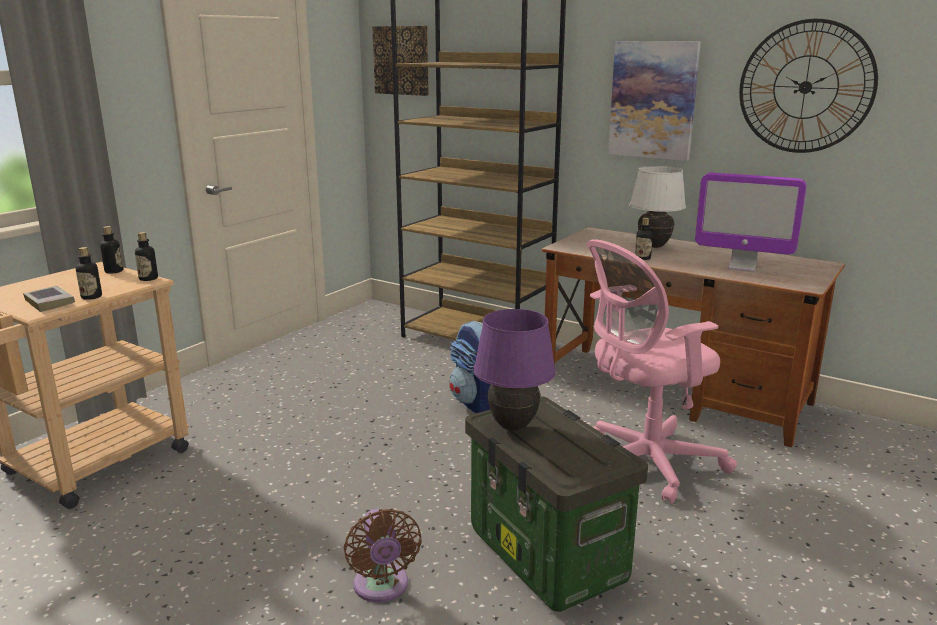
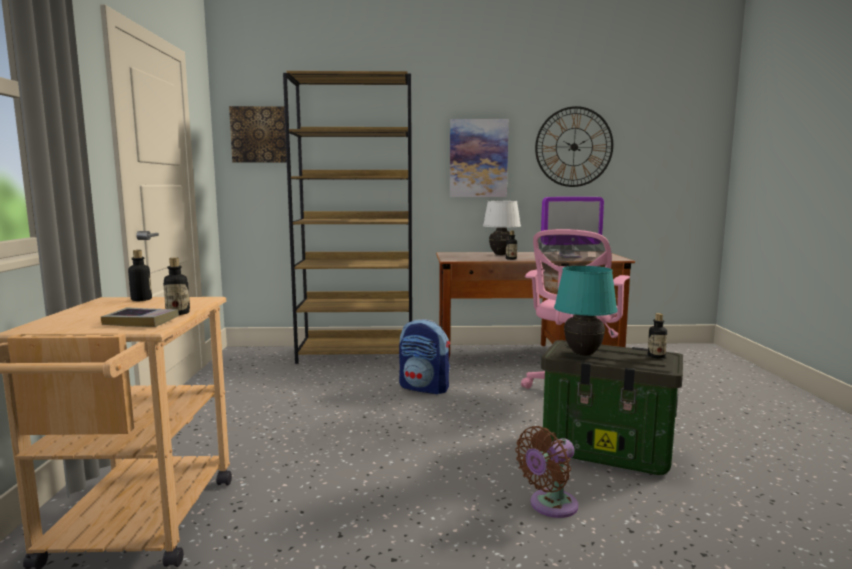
camera: 35 degrees left, 10 degrees down
bottle [135,232,158,281] -> bottle moved to [647,313,667,359]
brown fan [344,509,422,602] -> brown fan turned 105 degrees clockwise [515,426,578,518]
purple table lamp [474,309,556,431] -> turquoise table lamp [554,266,618,355]

